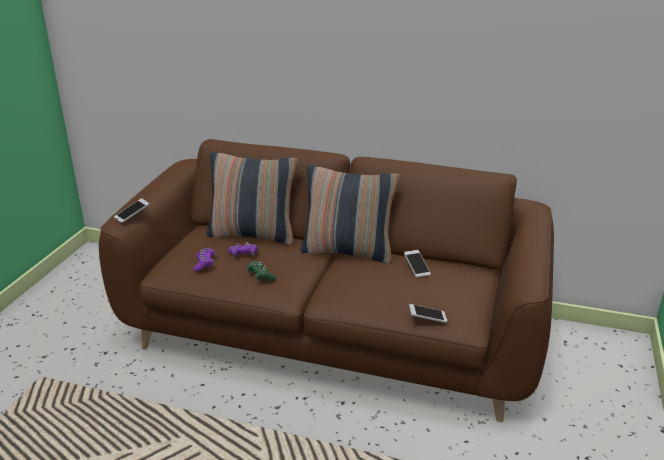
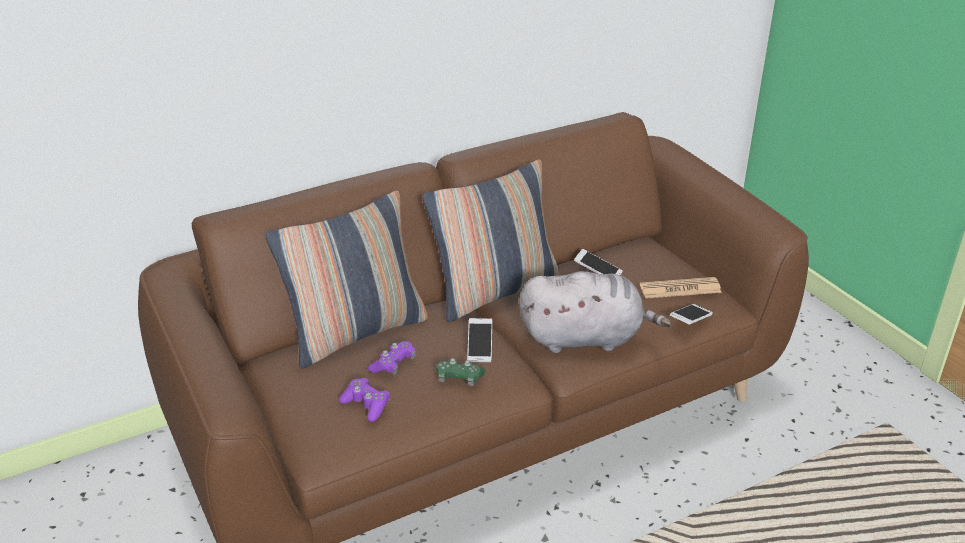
camera: 45 degrees left, 5 degrees up
phone [114,198,150,223] -> phone moved to [467,318,492,362]
none -> grey plush toy [519,271,671,353]
none -> newspaper [640,277,722,299]

